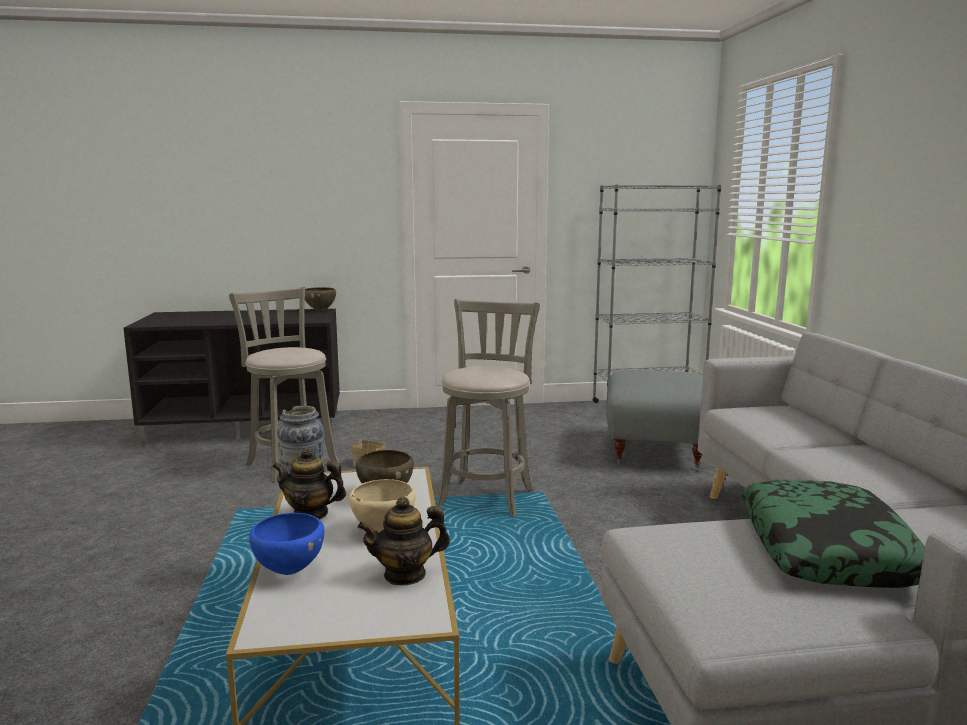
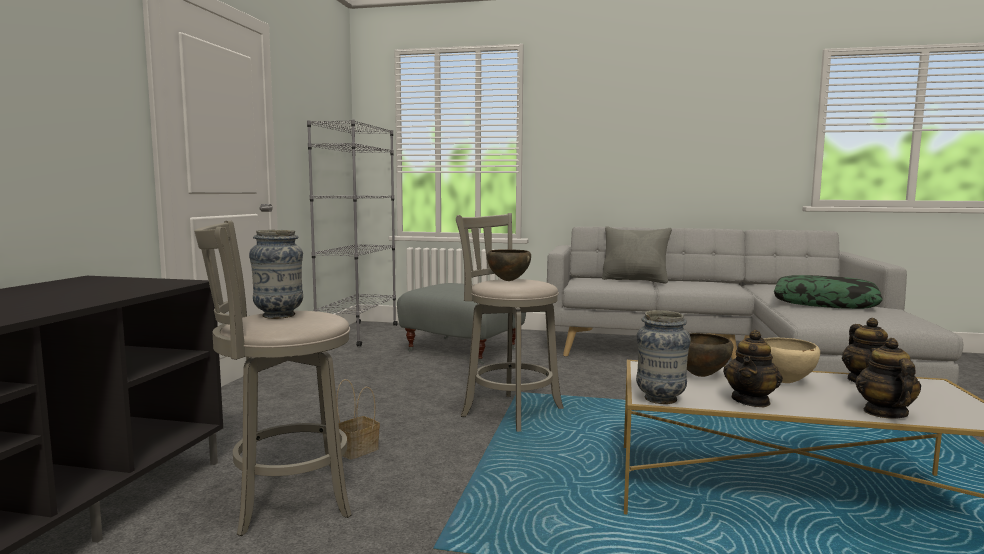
camera: 70 degrees left, 5 degrees down
blue bowl [249,513,324,575] -> teapot [855,338,921,419]
brown bowl [305,287,336,311] -> brown bowl moved to [487,249,531,281]
none -> vase [249,230,303,319]
none -> grey pillow [602,226,672,283]

